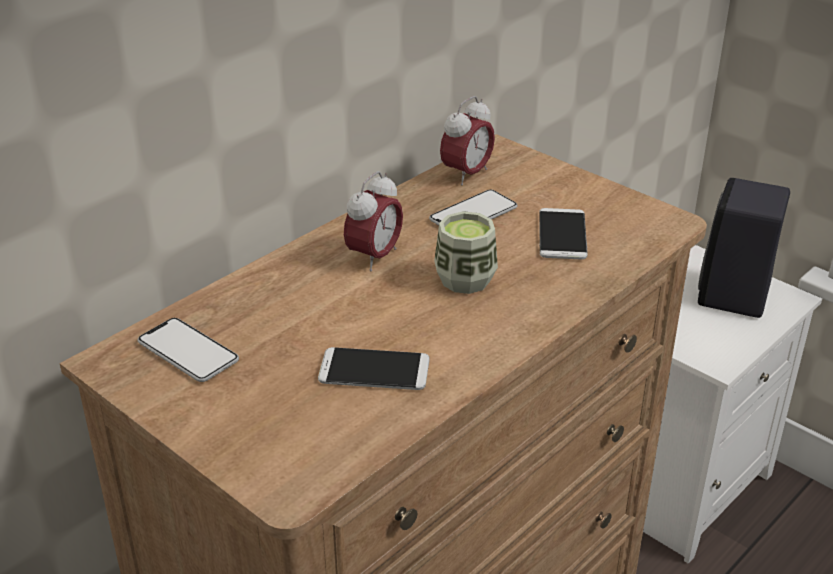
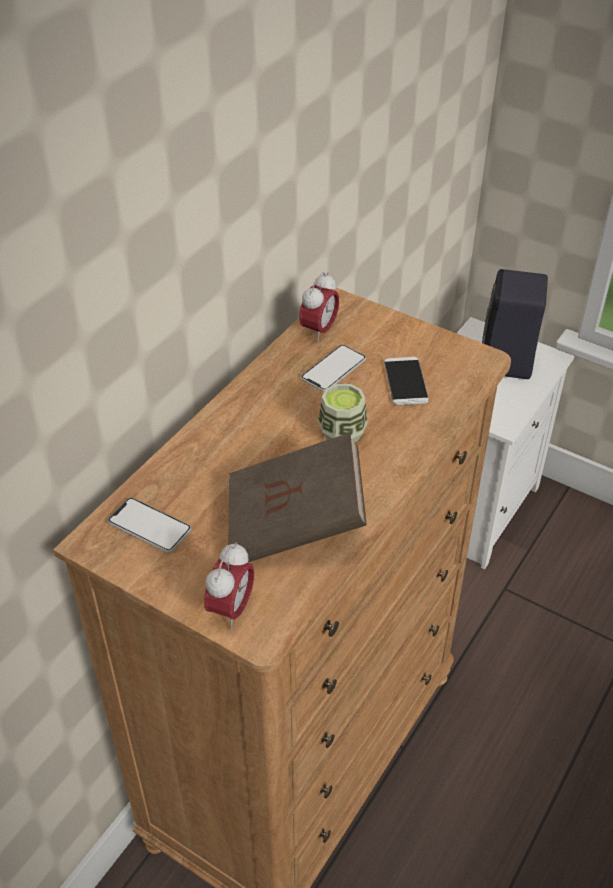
camera: 10 degrees left, 10 degrees up
phone [318,347,430,390] -> brown book [228,433,367,563]
alarm clock [344,171,403,271] -> alarm clock moved to [204,542,254,629]

